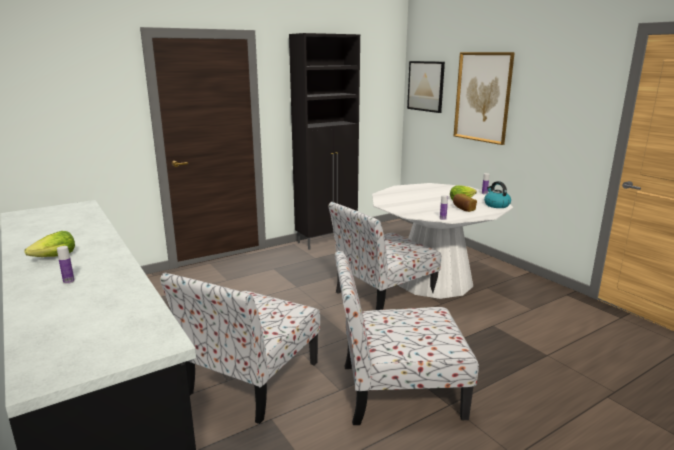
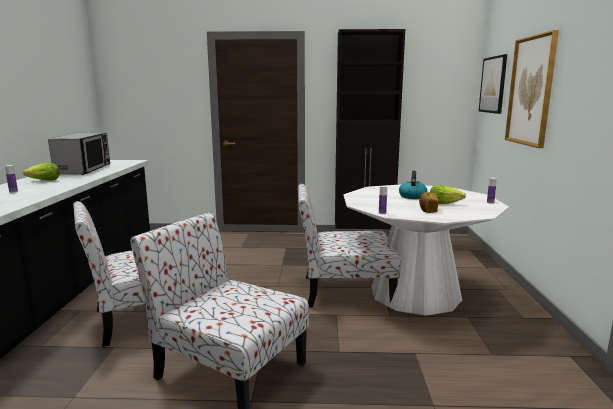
camera: 35 degrees right, 5 degrees down
kettle [484,181,511,208] -> kettle moved to [399,171,427,199]
none -> microwave [48,133,110,175]

